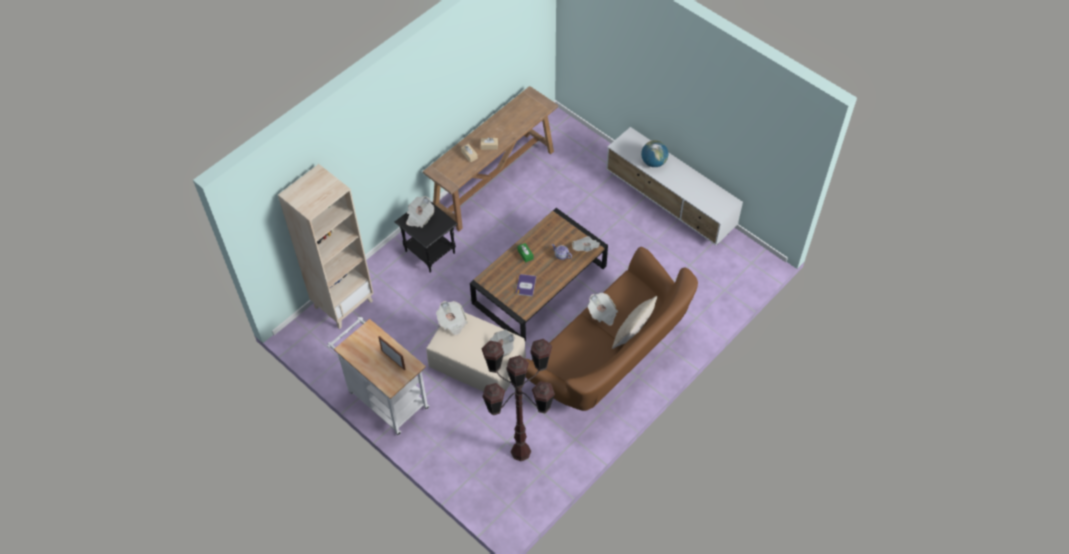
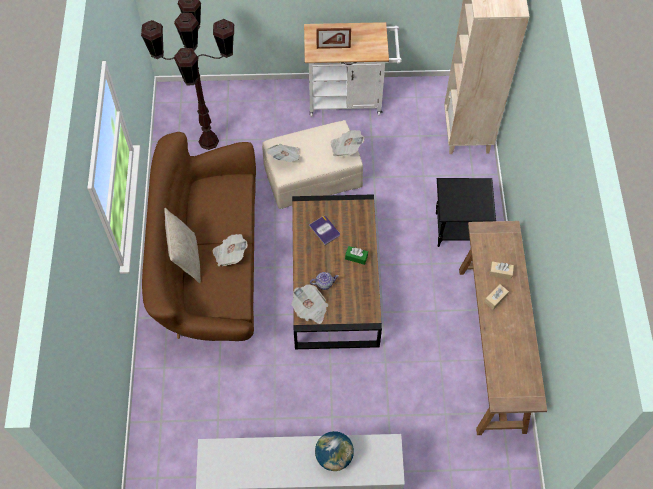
camera: 135 degrees right, 5 degrees up
newspaper [406,196,434,228] -> none

